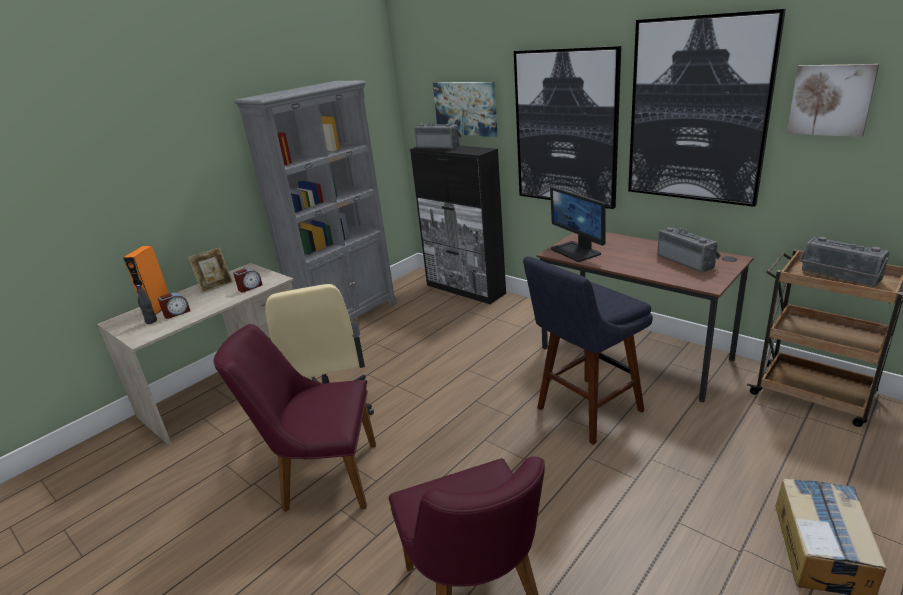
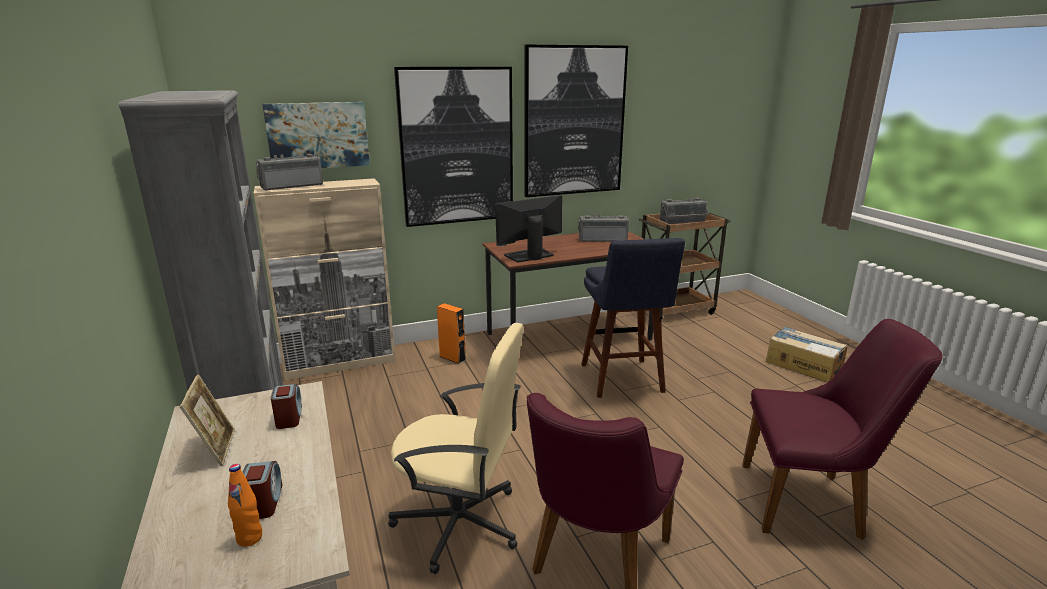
camera: 65 degrees left, 5 degrees down
orange speaker [123,246,169,315] -> orange speaker moved to [437,303,466,364]
black bottle [136,285,157,324] -> orange bottle [228,464,262,547]
black cabinet [410,145,506,304] -> beige cabinet [254,178,396,380]
monitor [550,187,606,262] -> monitor turned 150 degrees clockwise [495,195,562,263]
picture [787,64,879,137] -> none

